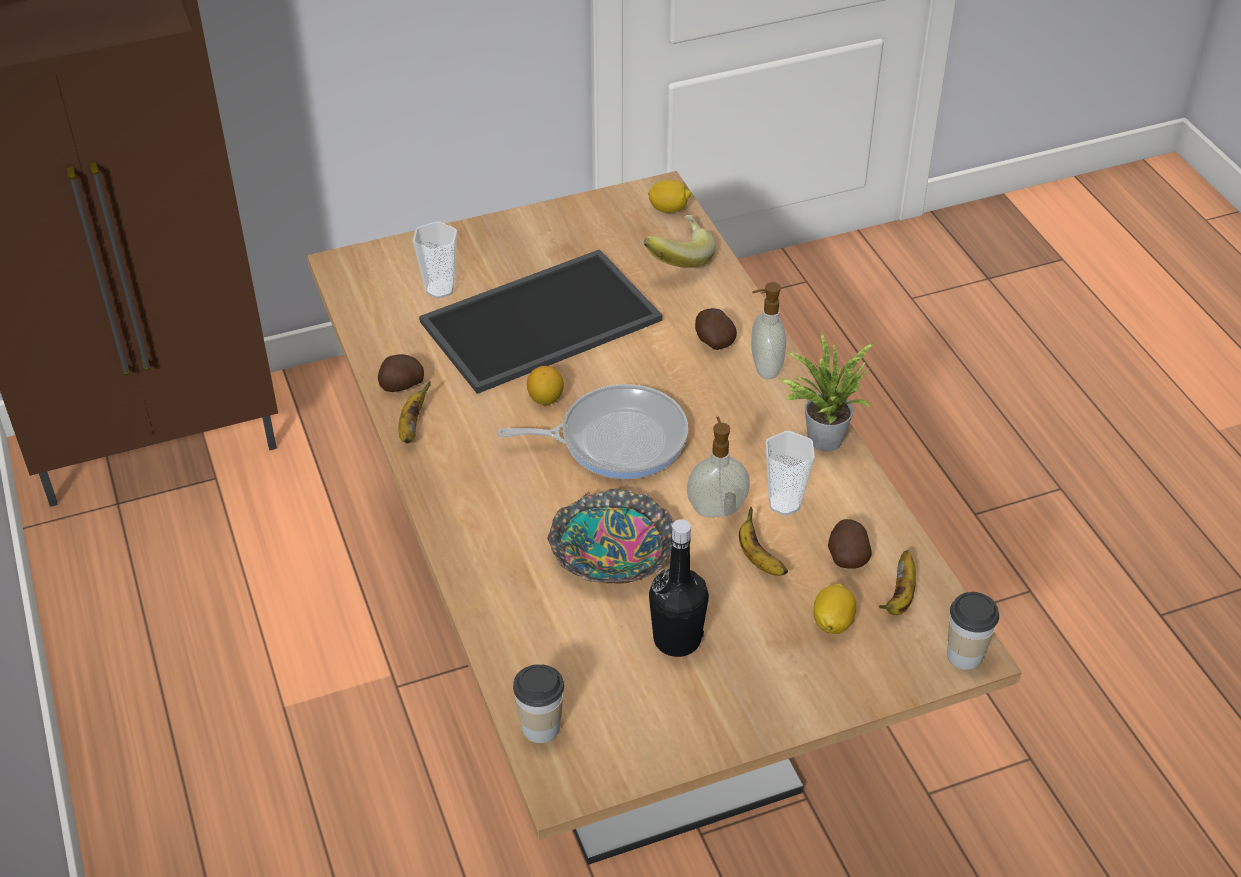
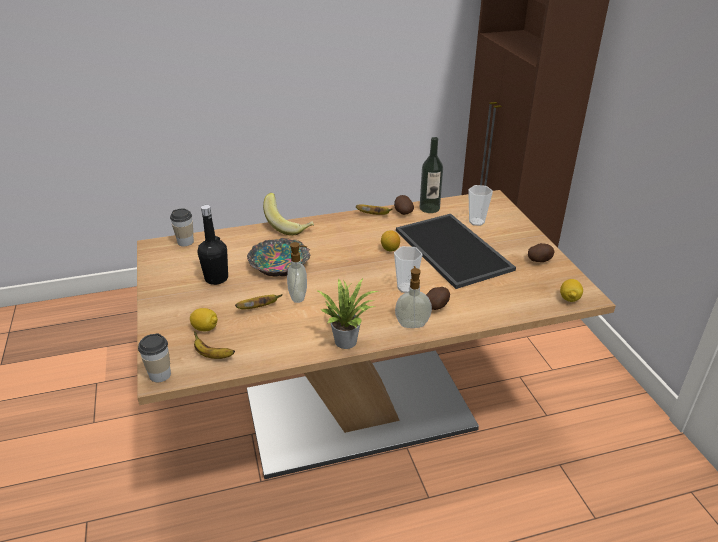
camera: 95 degrees right, 10 degrees down
frying pan [497,384,688,479] -> none
banana [644,215,716,268] -> banana moved to [263,193,314,236]
cup [765,431,815,516] -> cup moved to [394,246,422,293]
potato [828,519,872,569] -> potato moved to [528,243,554,262]
none -> bottle [420,137,443,213]

